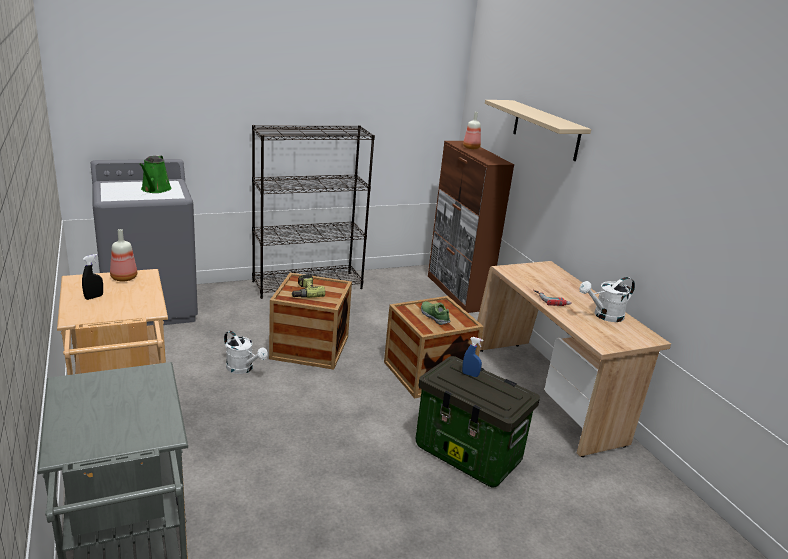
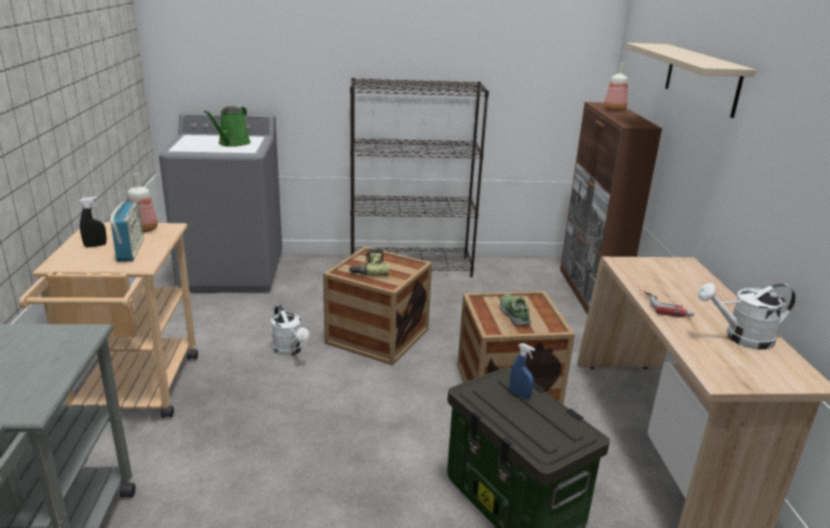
camera: 20 degrees right, 0 degrees up
none -> radio [110,201,144,262]

